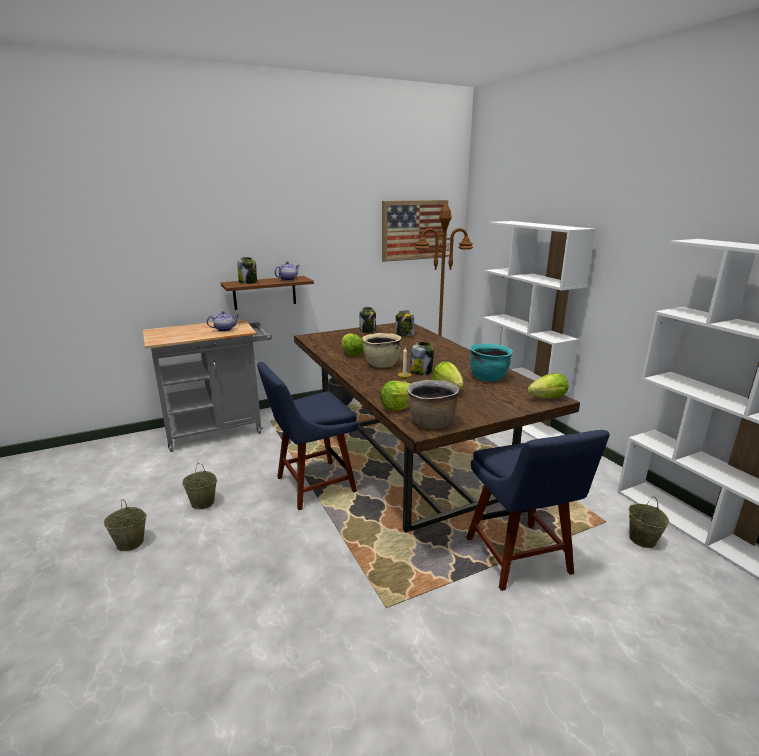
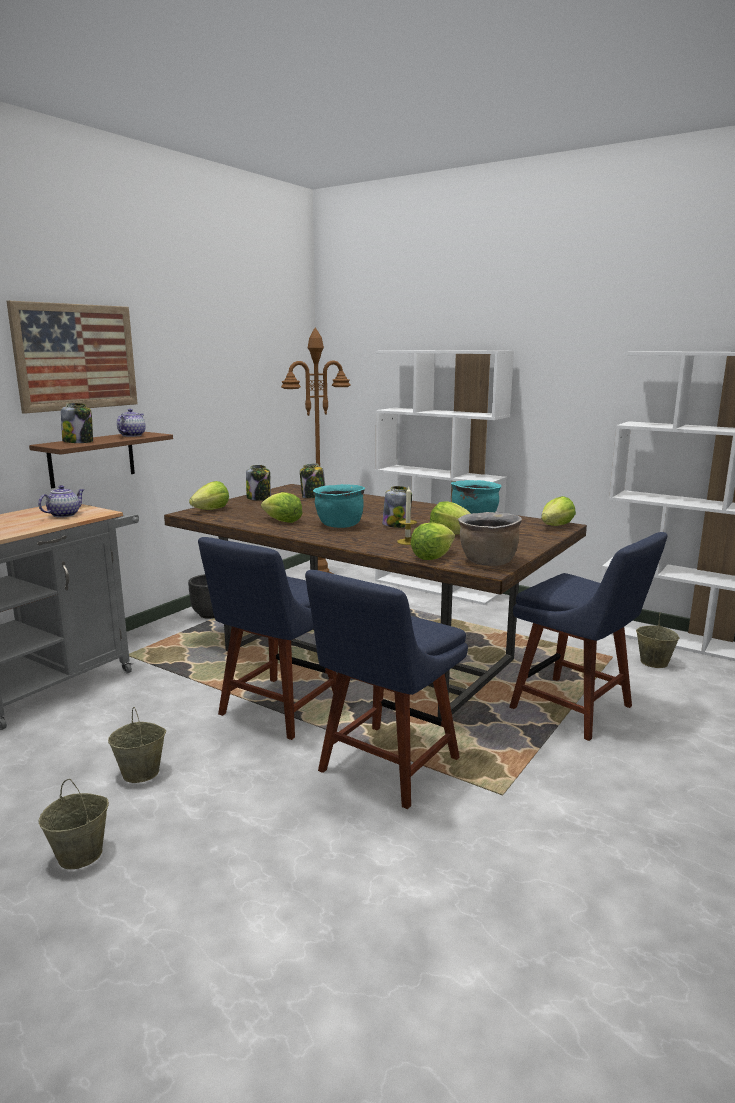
camera: 30 degrees left, 5 degrees down
beige cooking pot [362,333,401,368] -> turquoise cooking pot [313,484,365,528]
picture [382,200,448,262] -> picture moved to [6,301,138,414]
none -> lettuce [189,481,229,510]
none -> blue chair [305,570,468,809]

